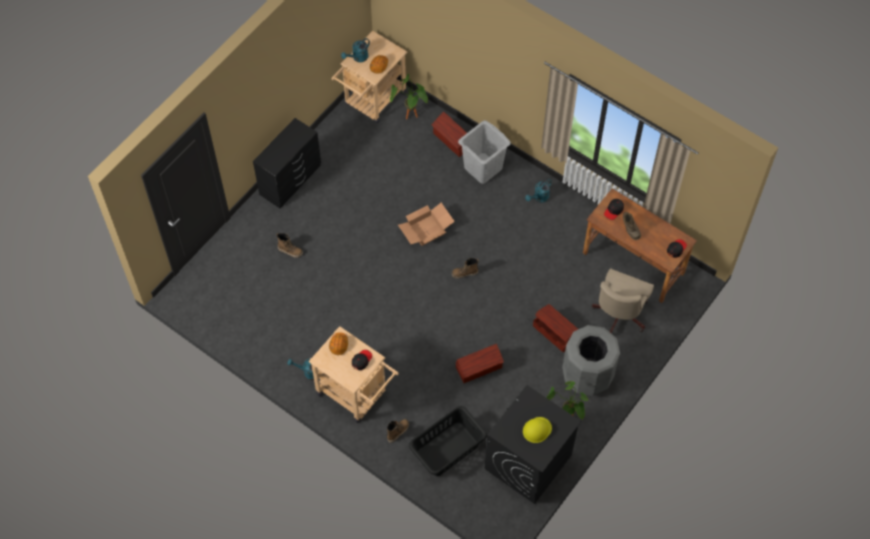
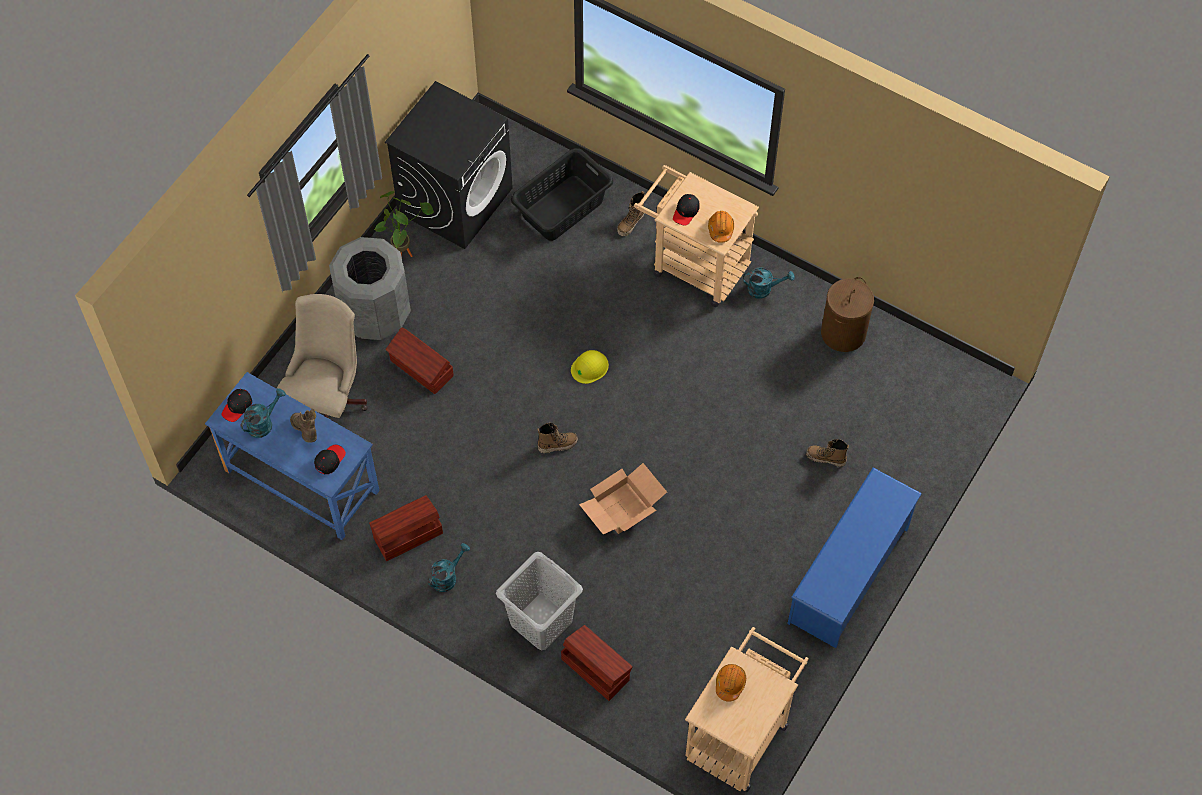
camera: 175 degrees right, 0 degrees up
black dresser [253,118,321,208] -> blue shoe rack [787,468,922,648]
turquoise watering can [341,38,370,62] -> turquoise watering can moved to [240,388,286,438]
potted plant [390,74,428,119] -> none
brown storage box [456,344,504,383] -> brown storage box moved to [369,495,443,561]
yellow hard hat [523,417,552,443] -> yellow hard hat moved to [571,350,609,384]
brown desk [583,188,697,303] -> blue desk [205,372,380,540]
none -> brown laundry basket [821,277,874,352]

